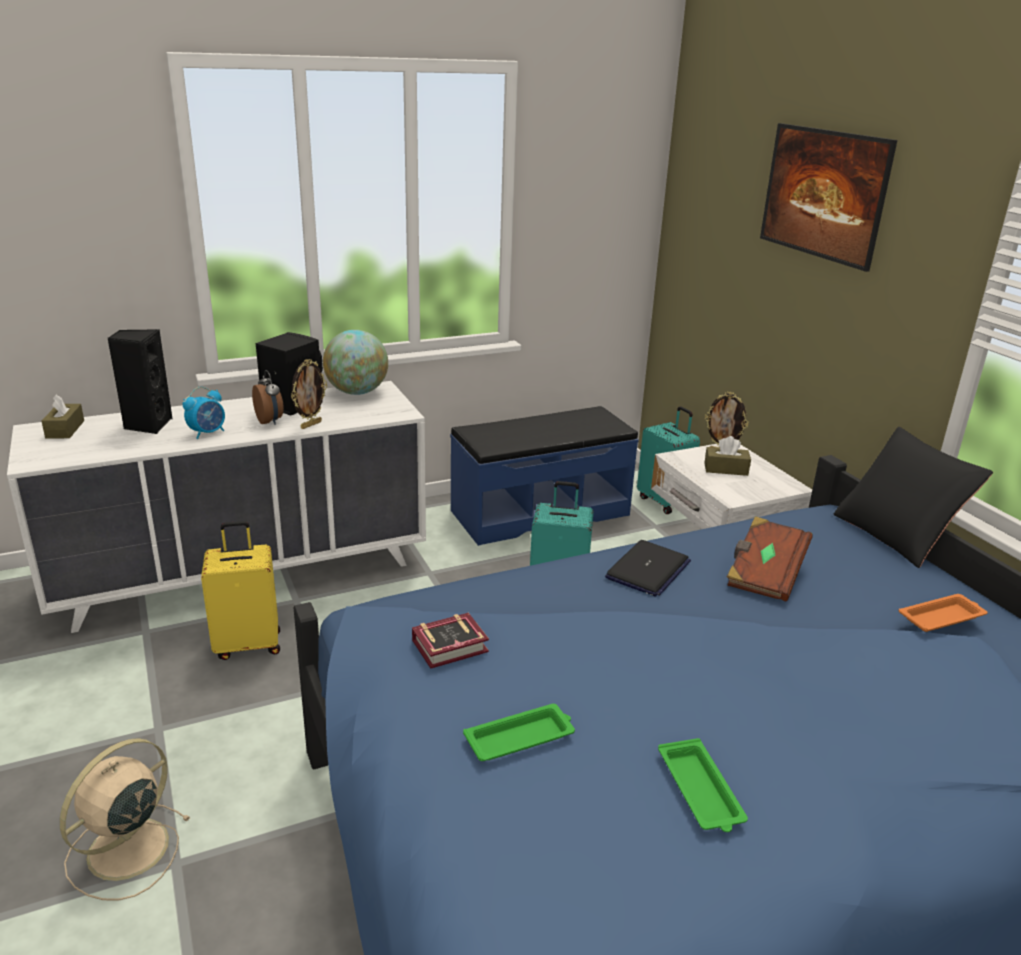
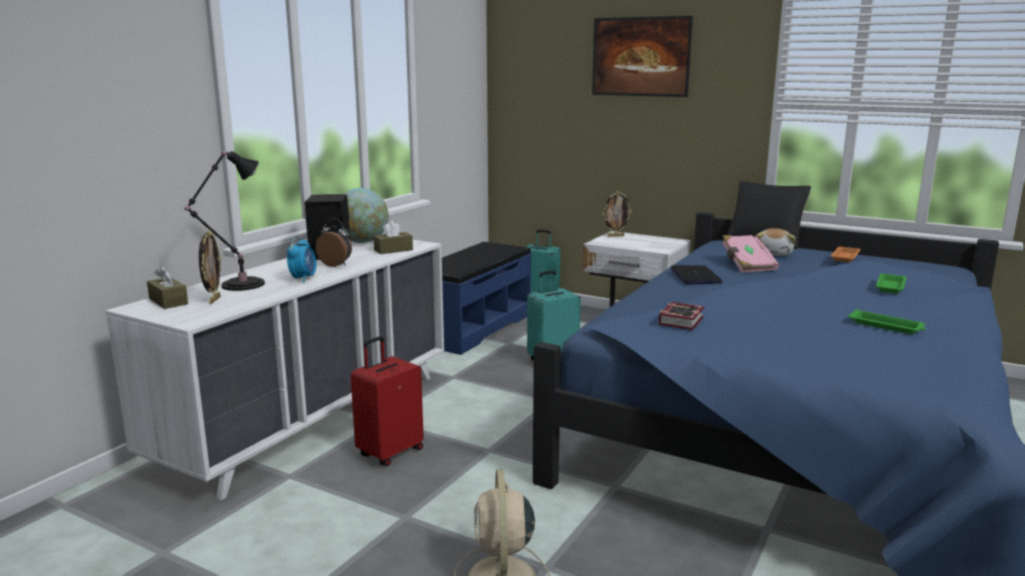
camera: 35 degrees left, 10 degrees down
black speaker [108,329,173,434] -> black table lamp [184,151,265,291]
yellow suitcase [201,521,280,660] -> red suitcase [351,336,424,466]
picture frame [291,359,327,429] -> picture frame moved to [199,230,221,304]
green tray [463,704,575,761] -> green tray moved to [876,274,907,294]
brown tissue box [704,436,751,476] -> brown tissue box moved to [373,221,413,254]
brown book [727,516,813,602] -> pink book [722,235,779,273]
none -> plush toy [757,228,796,256]

